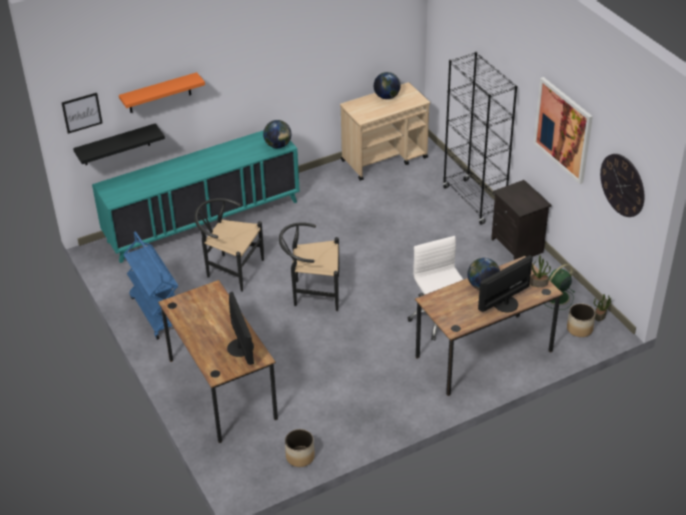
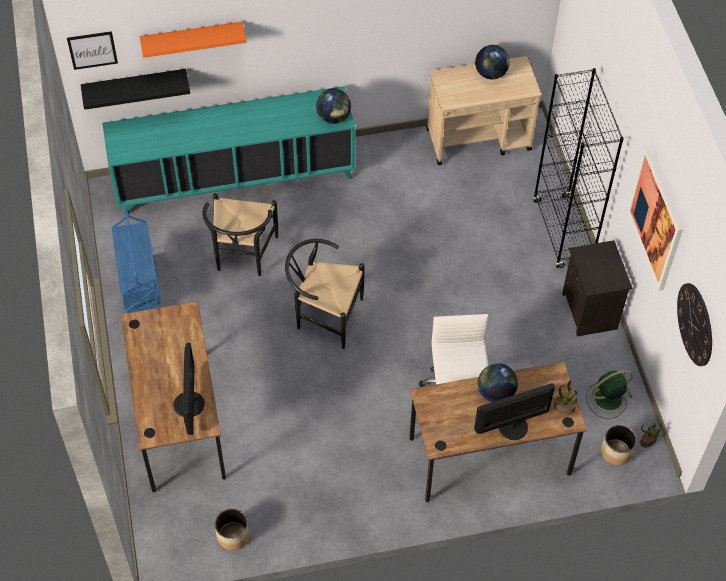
camera: 15 degrees right, 15 degrees up
black chair [194,198,264,292] -> black chair turned 120 degrees counterclockwise [202,193,278,276]

